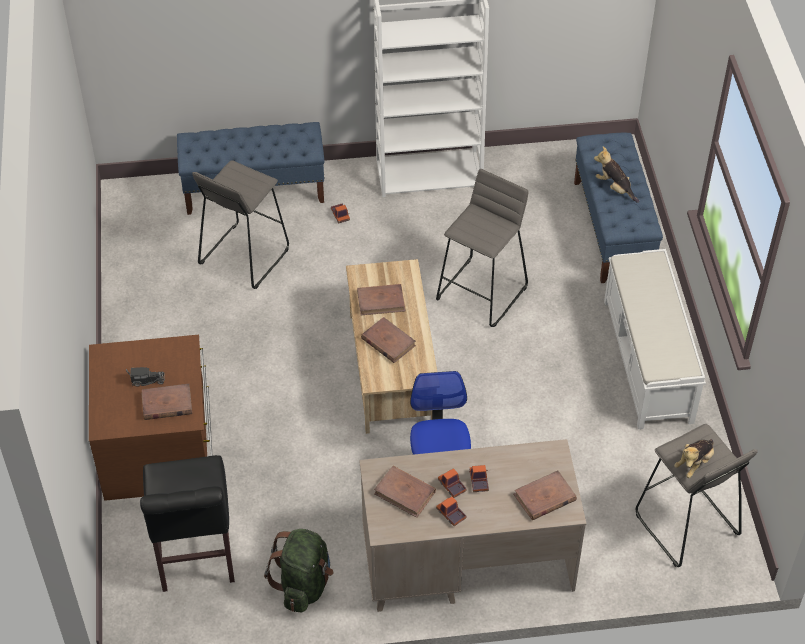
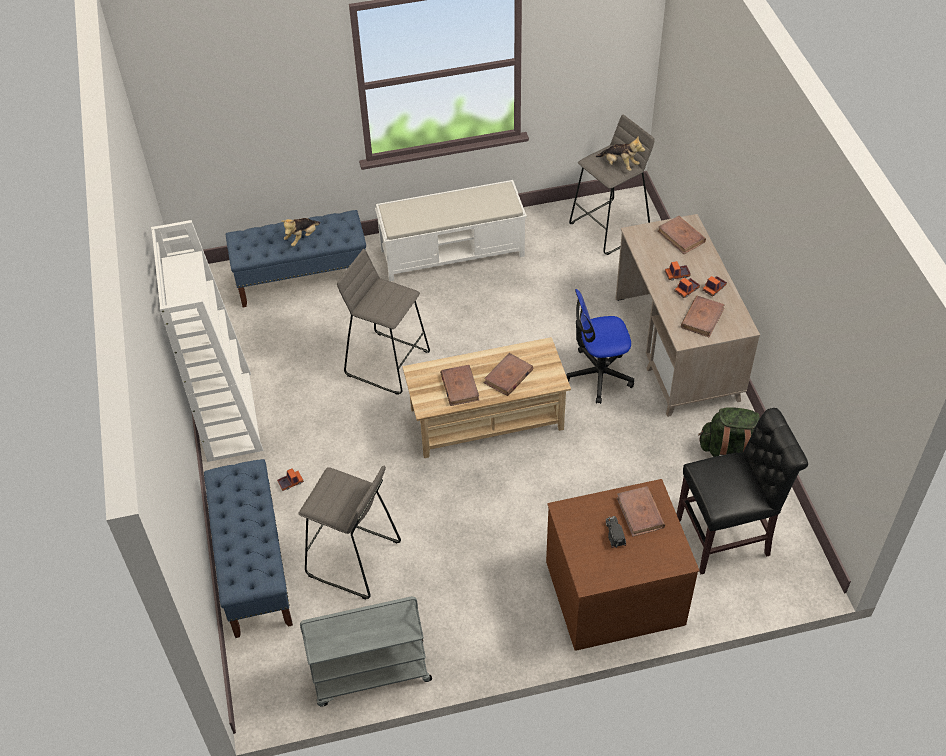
camera: 95 degrees left, 0 degrees up
none -> grey cart [300,596,432,707]

